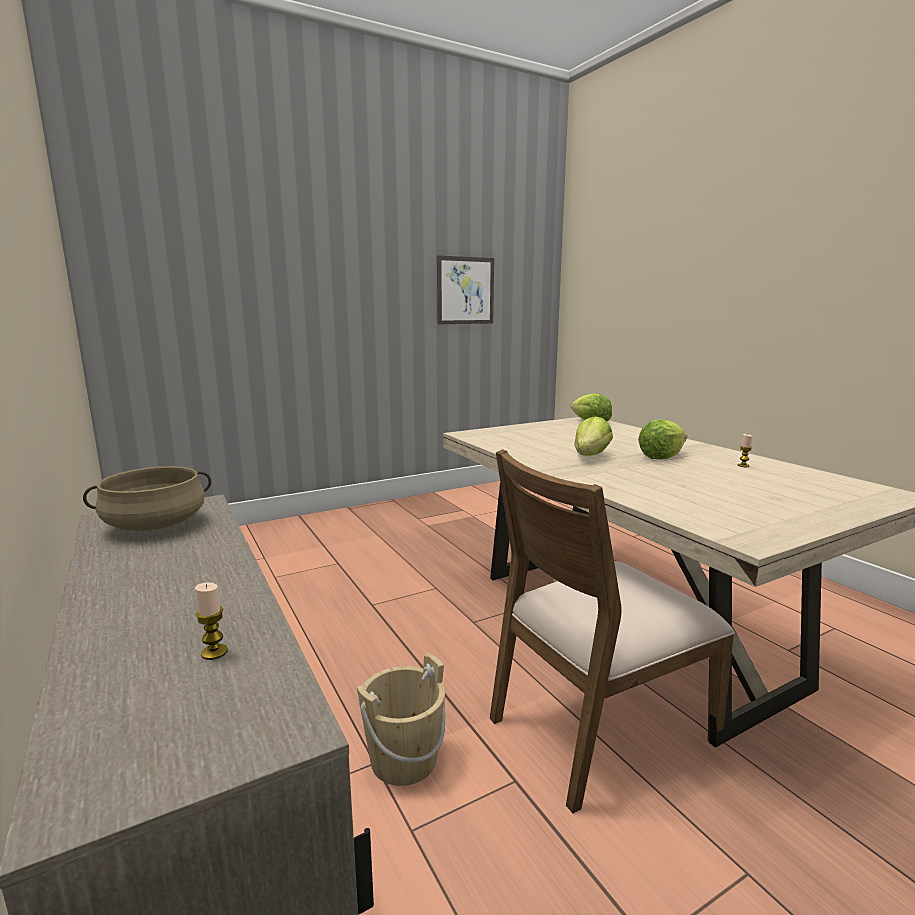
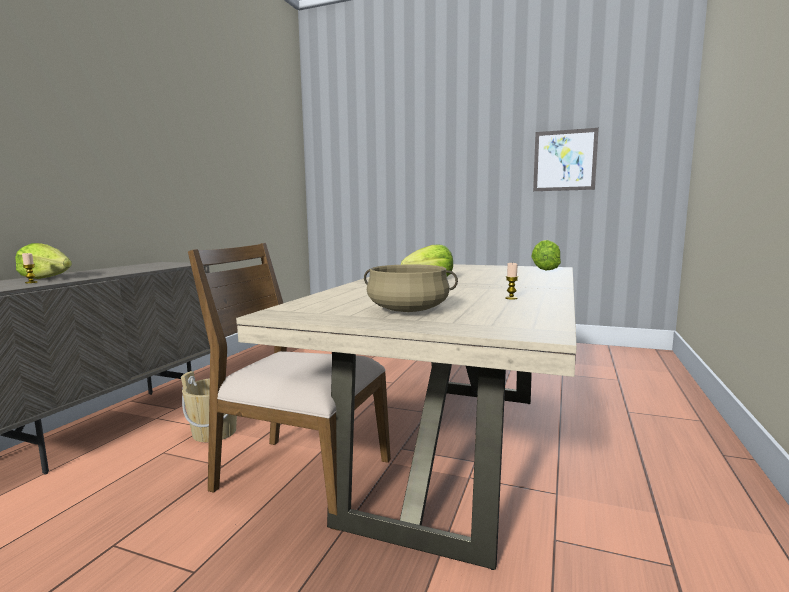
camera: 50 degrees right, 5 degrees down
beige cooking pot [83,466,211,531] -> beige cooking pot moved to [364,264,458,312]
lettuce [638,419,687,459] -> lettuce moved to [15,243,72,279]

